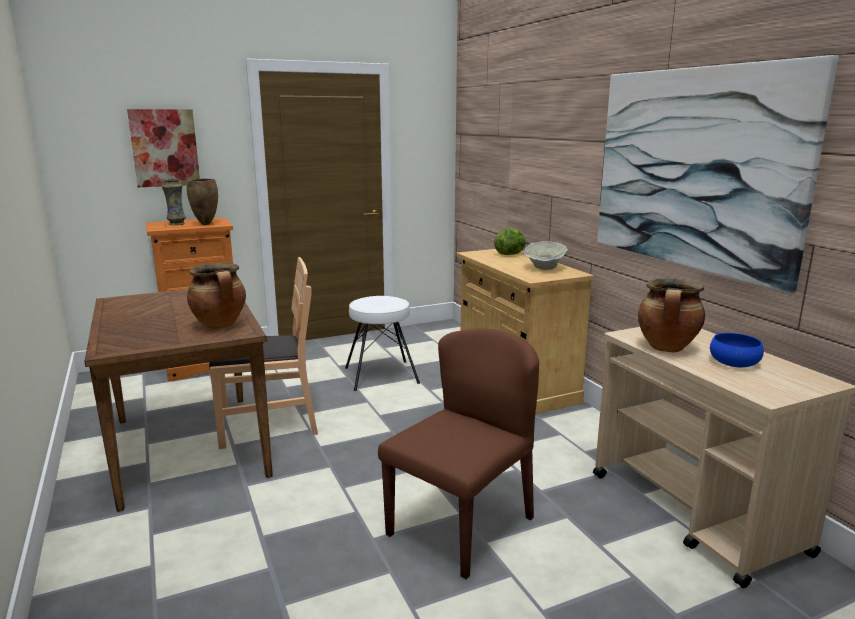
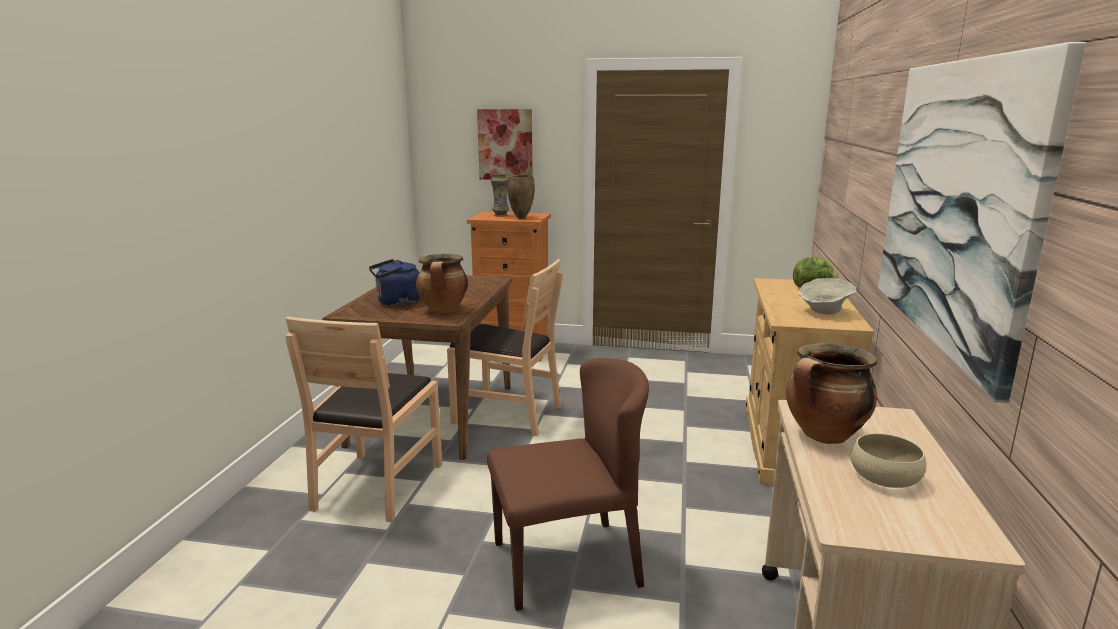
camera: 35 degrees right, 0 degrees up
white stool [345,296,420,391] -> none
blue bowl [710,333,764,367] -> beige bowl [851,433,927,488]
none -> brown chair [286,316,442,522]
none -> blue kettle [369,259,420,306]

